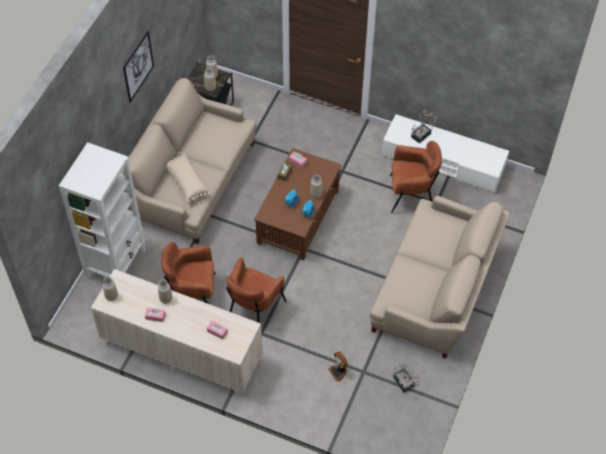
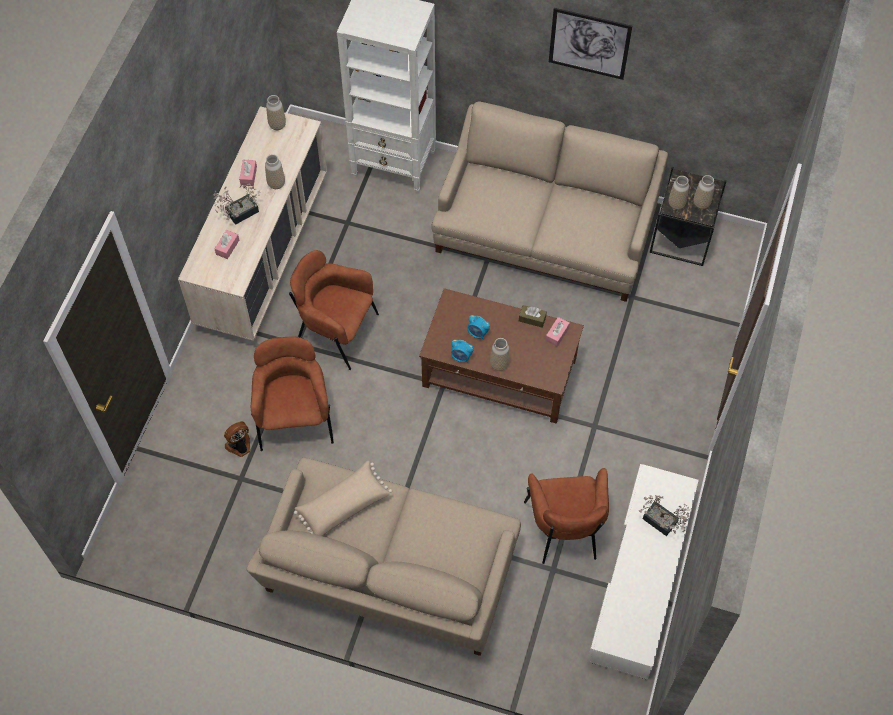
camera: 85 degrees right, 5 degrees up
brown armchair [161,242,216,304] -> brown armchair moved to [251,336,334,451]
beige pillow [167,153,210,203] -> beige pillow moved to [294,461,392,536]
potted plant [390,362,423,393] -> potted plant moved to [214,183,260,225]

